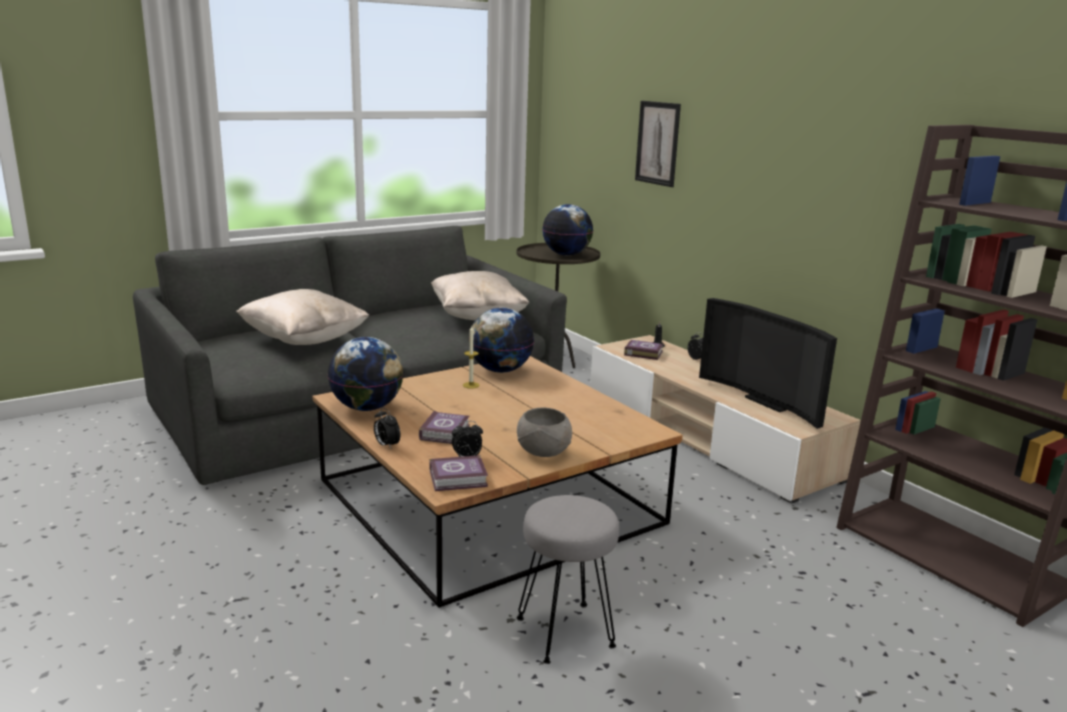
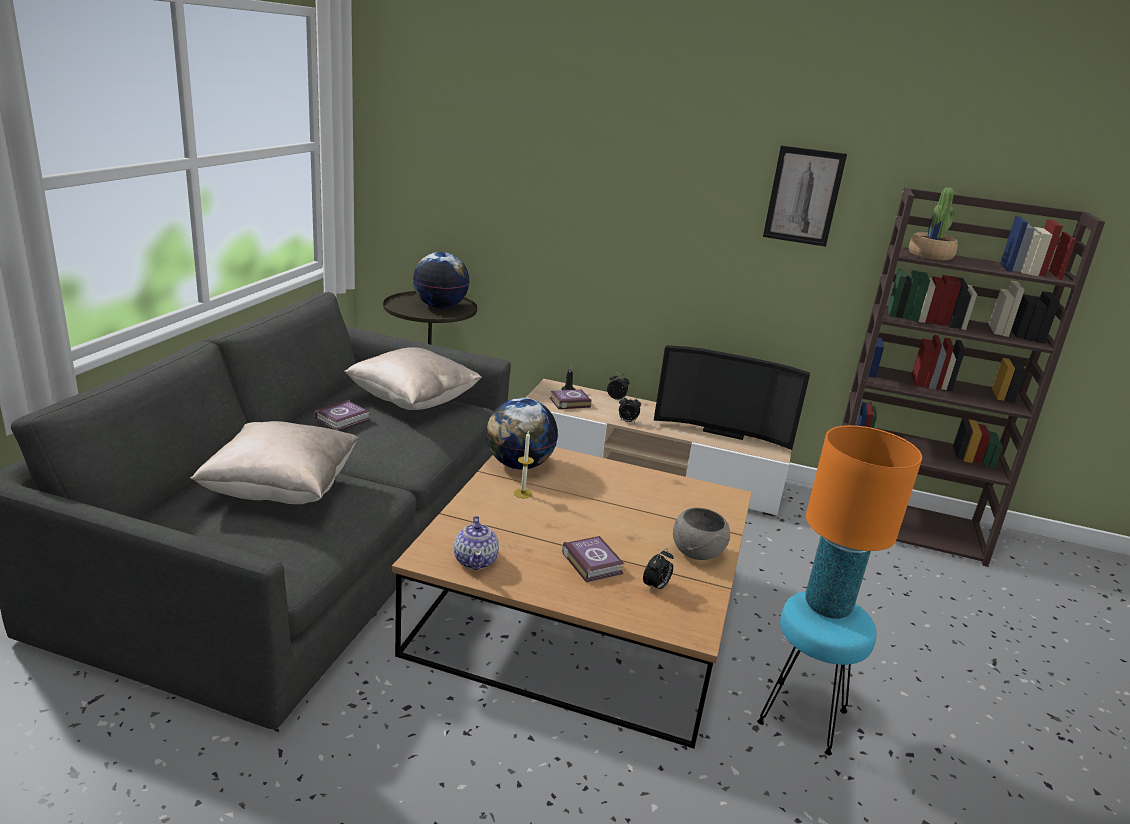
camera: 40 degrees left, 5 degrees up
globe [328,337,404,411] -> teapot [454,516,499,570]
alarm clock [374,408,400,450] -> alarm clock moved to [619,395,641,423]
book [430,455,488,491] -> book moved to [315,400,370,431]
grey stool [517,495,619,664] -> turquoise stool [757,591,877,755]
picture [635,101,681,187] -> picture moved to [763,145,847,247]
none -> orange table lamp [805,425,922,619]
none -> potted plant [909,187,958,261]

